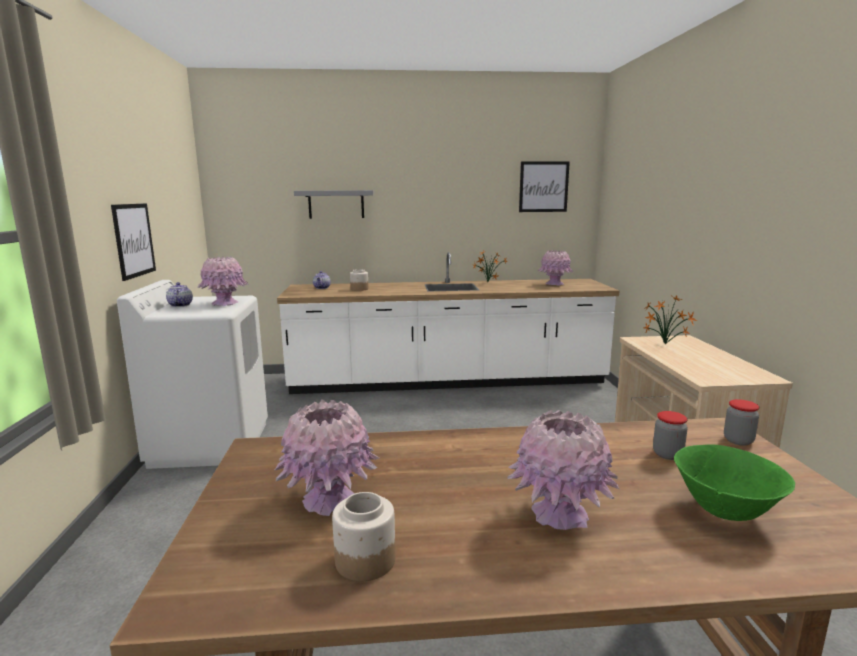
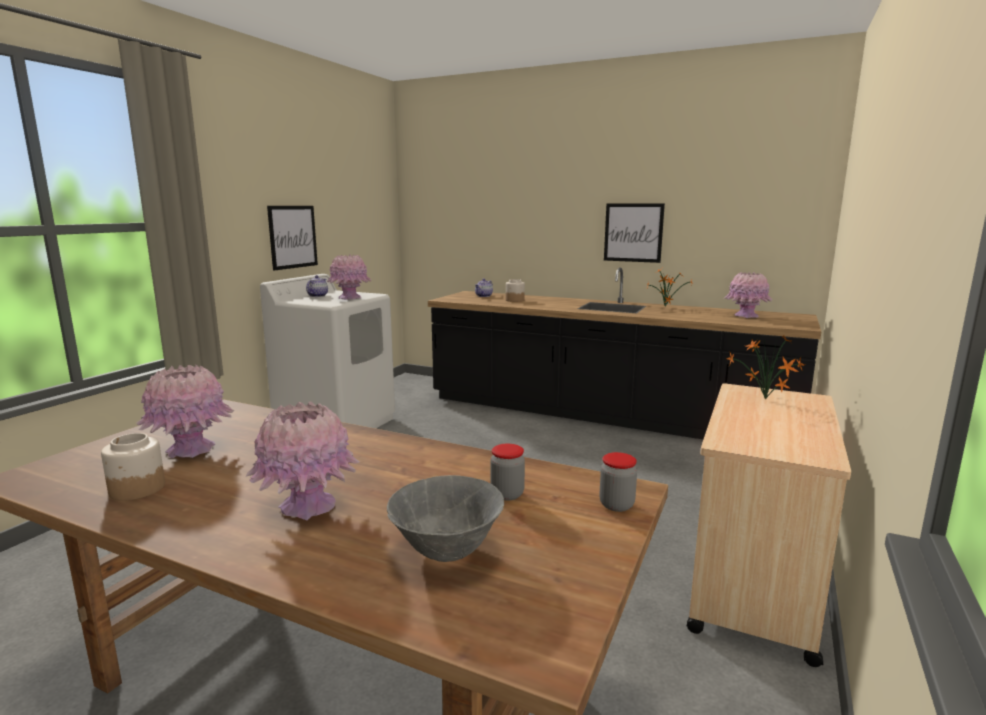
camera: 30 degrees right, 0 degrees up
white counter [277,252,619,394] -> black counter [428,267,821,439]
grey shelf [294,190,374,219] -> none
picture [519,161,570,212] -> picture moved to [604,203,665,263]
green bowl [674,445,795,521] -> grey bowl [387,475,504,562]

